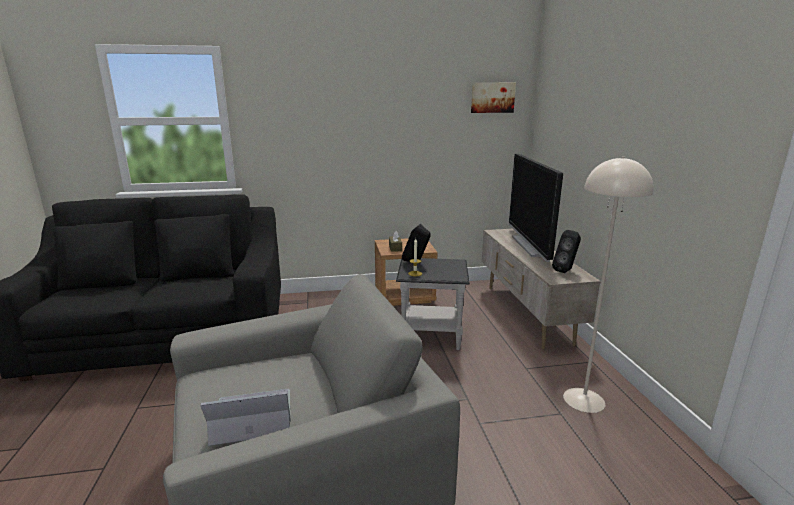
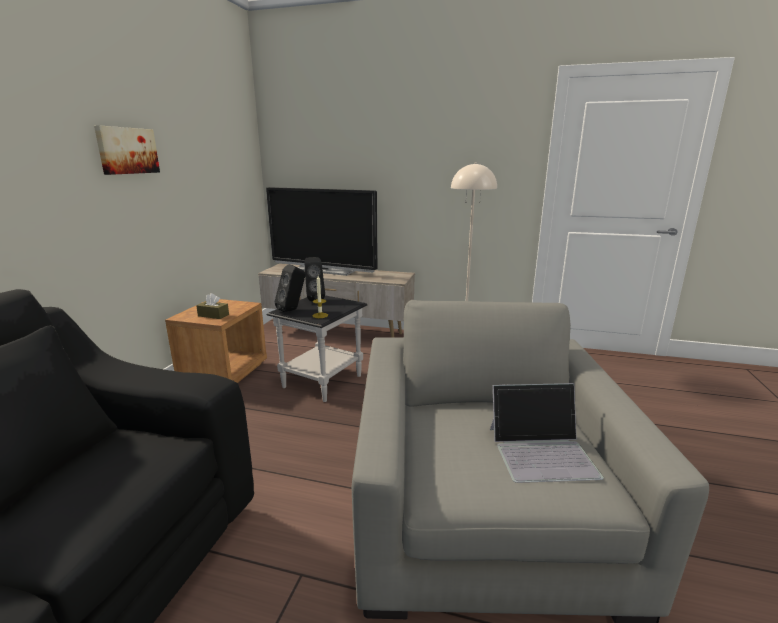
camera: 65 degrees left, 0 degrees up
laptop [200,389,291,446] -> laptop turned 105 degrees counterclockwise [490,383,604,483]
picture [471,82,516,113] -> picture moved to [94,125,160,175]
black speaker [552,230,581,273] -> black speaker moved to [304,257,325,301]

